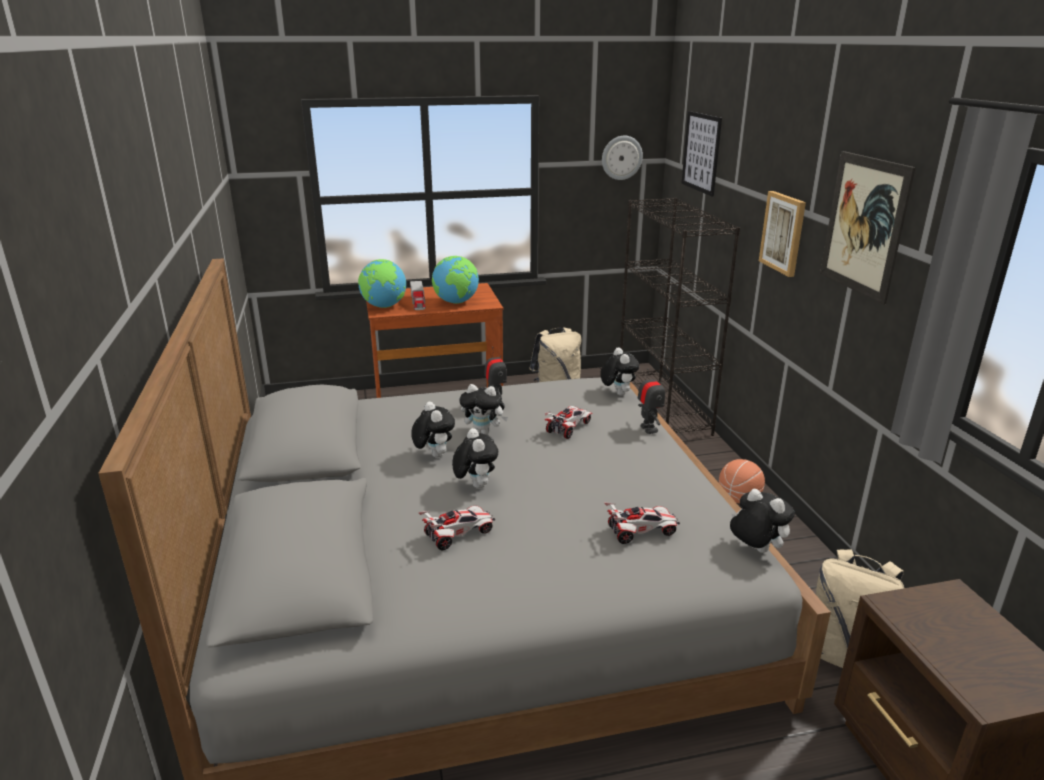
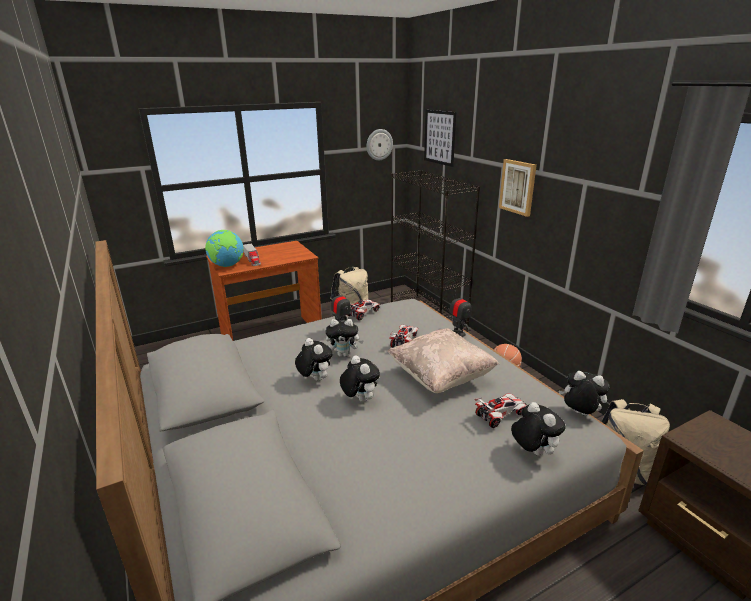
camera: 15 degrees left, 0 degrees up
toy car [418,506,495,551] -> toy car moved to [348,299,380,321]
globe [432,256,479,304] -> none
plush toy [600,347,639,396] -> plush toy moved to [511,402,566,456]
picture [820,151,916,305] -> none
none -> beige pillow [388,328,499,393]

